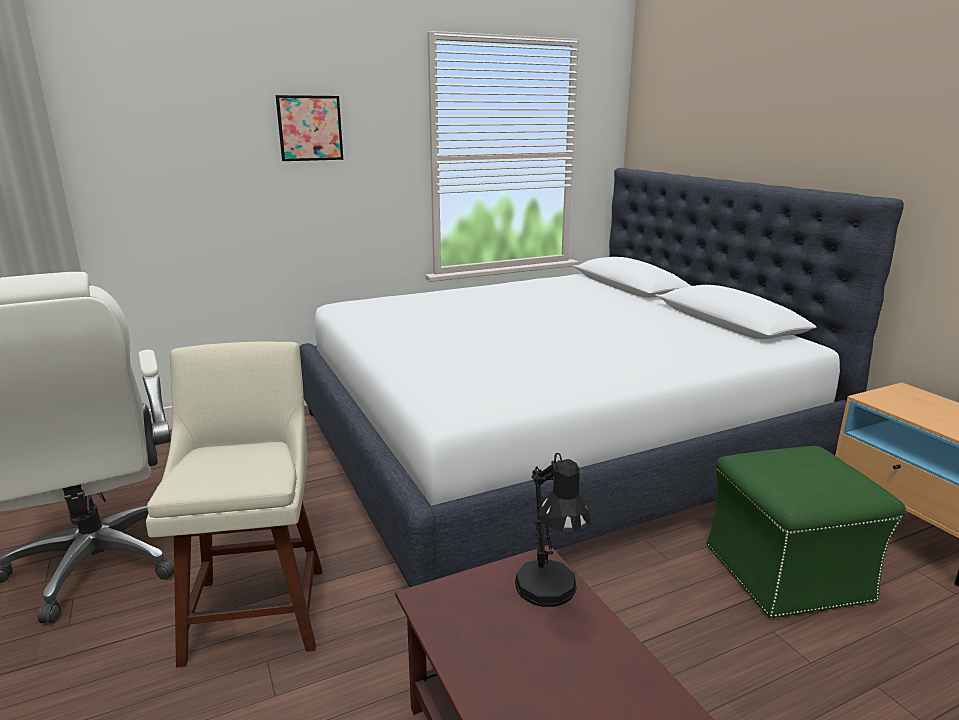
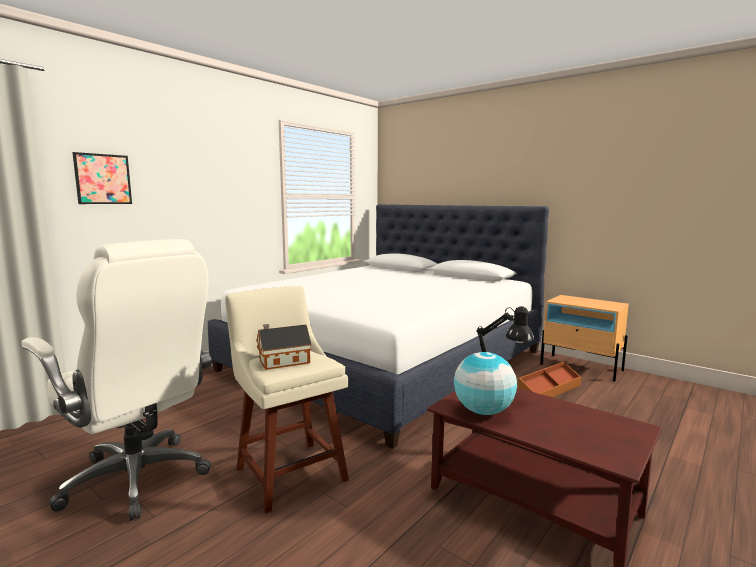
camera: 25 degrees left, 10 degrees down
picture [276,95,343,161] -> picture moved to [72,152,132,204]
green ottoman [707,446,906,618] -> brown storage box [518,362,581,398]
none -> toy house [256,324,312,370]
none -> globe [454,352,517,415]

